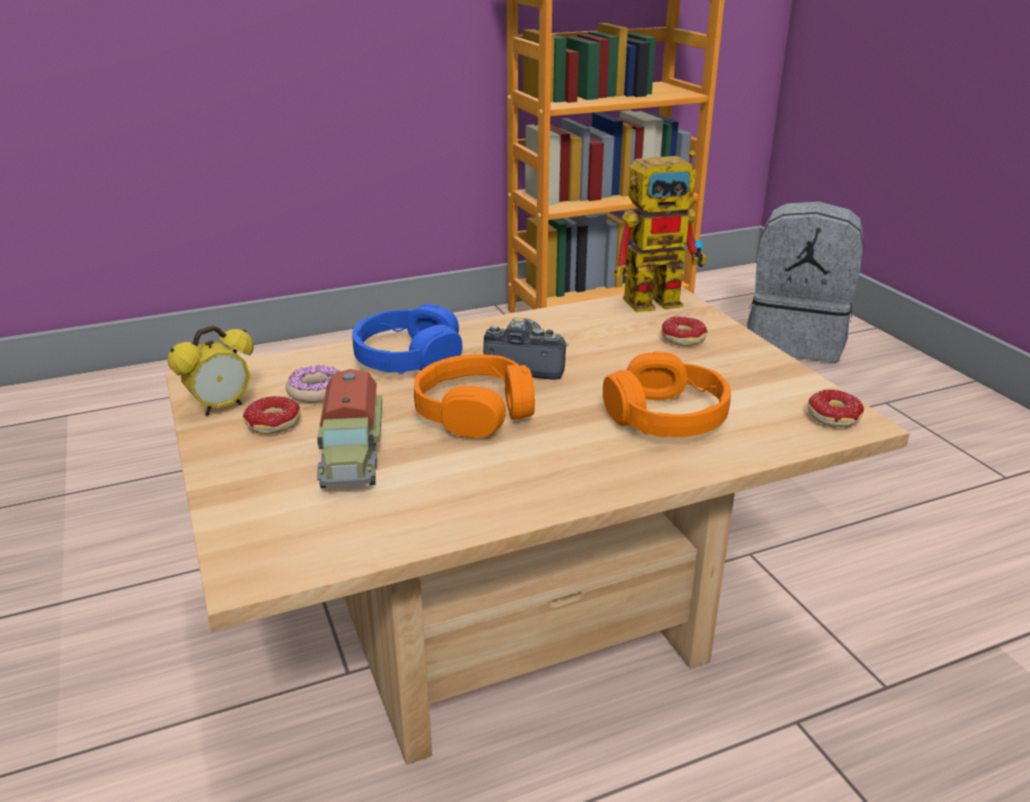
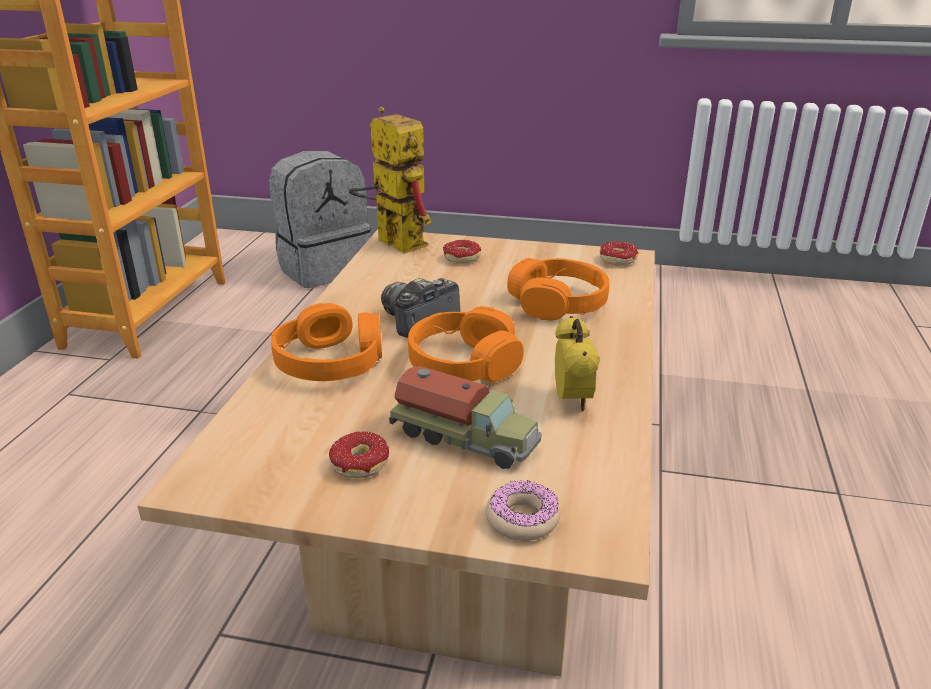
camera: 55 degrees left, 0 degrees up
alarm clock [168,325,254,416] -> alarm clock moved to [555,316,600,411]
donut [286,365,340,403] -> donut moved to [486,480,560,541]
blue headphones [352,304,462,374] -> orange headphones [271,303,382,381]
toy robot [614,150,707,312] -> toy robot turned 60 degrees counterclockwise [349,107,432,253]

